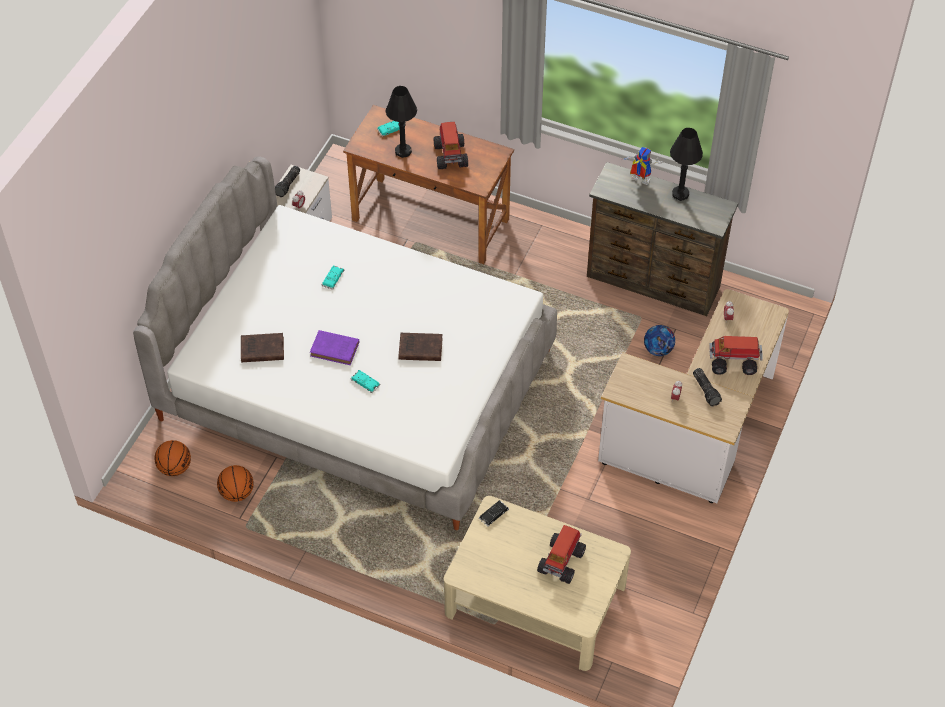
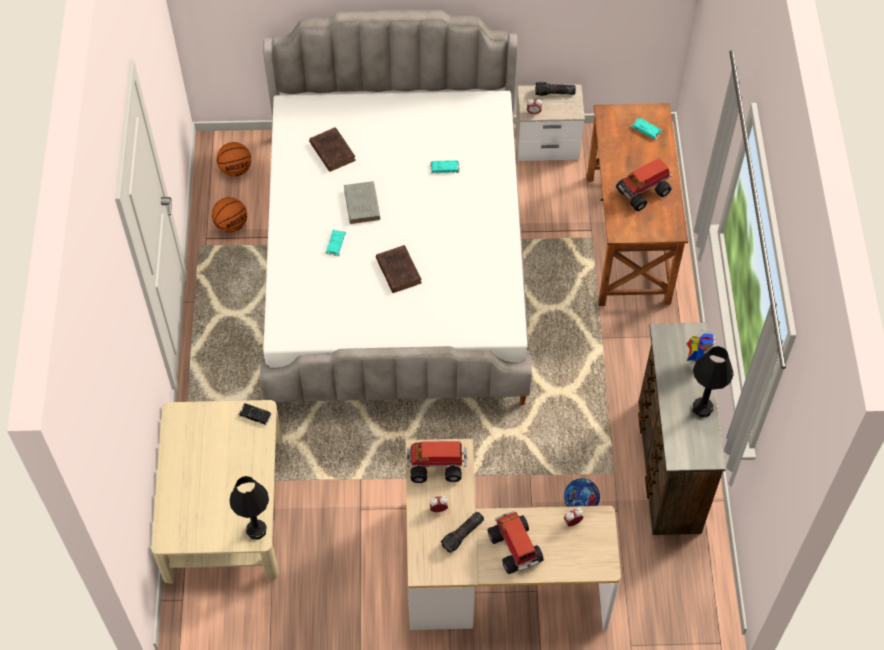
camera: 65 degrees right, 5 degrees up
purple book [310,330,359,365] -> grey book [344,181,380,224]
black table lamp [385,86,417,158] -> black table lamp moved to [229,476,269,540]
toy truck [537,525,586,584] -> toy truck moved to [406,441,467,483]

